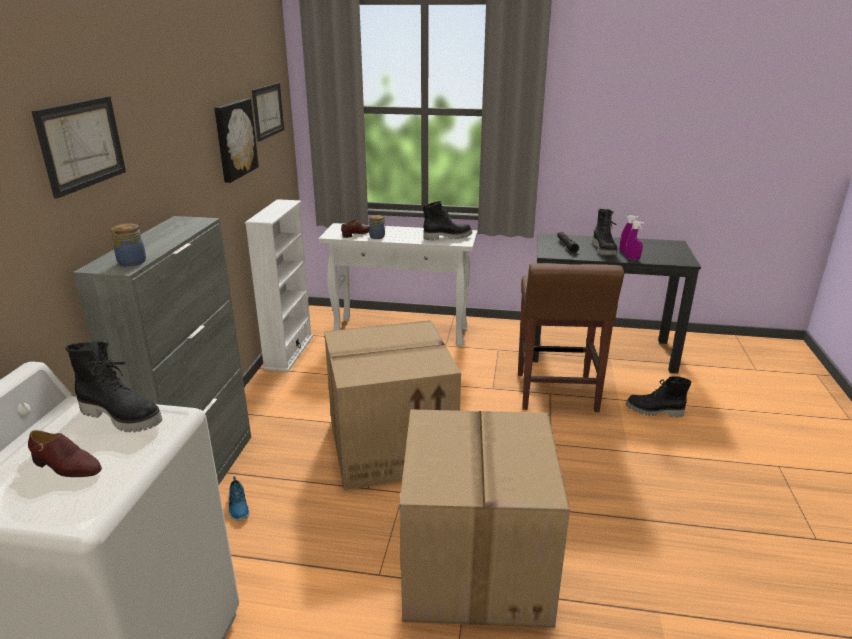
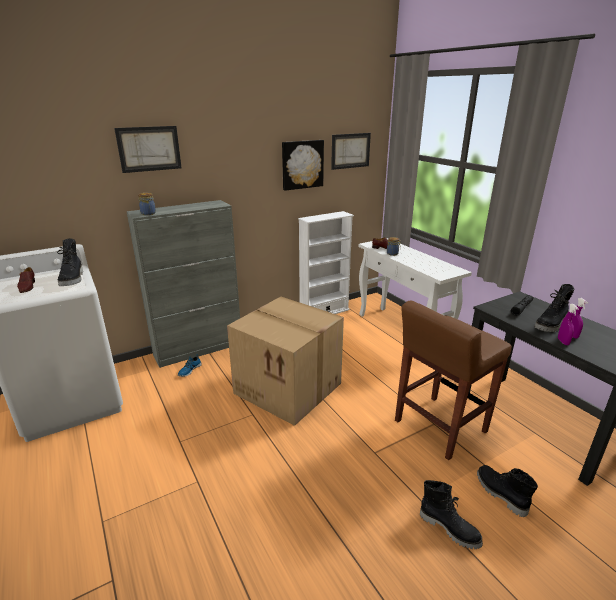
camera: 50 degrees right, 0 degrees up
cardboard box [399,409,570,628] -> none
black boot [423,201,472,240] -> black boot moved to [420,480,483,549]

